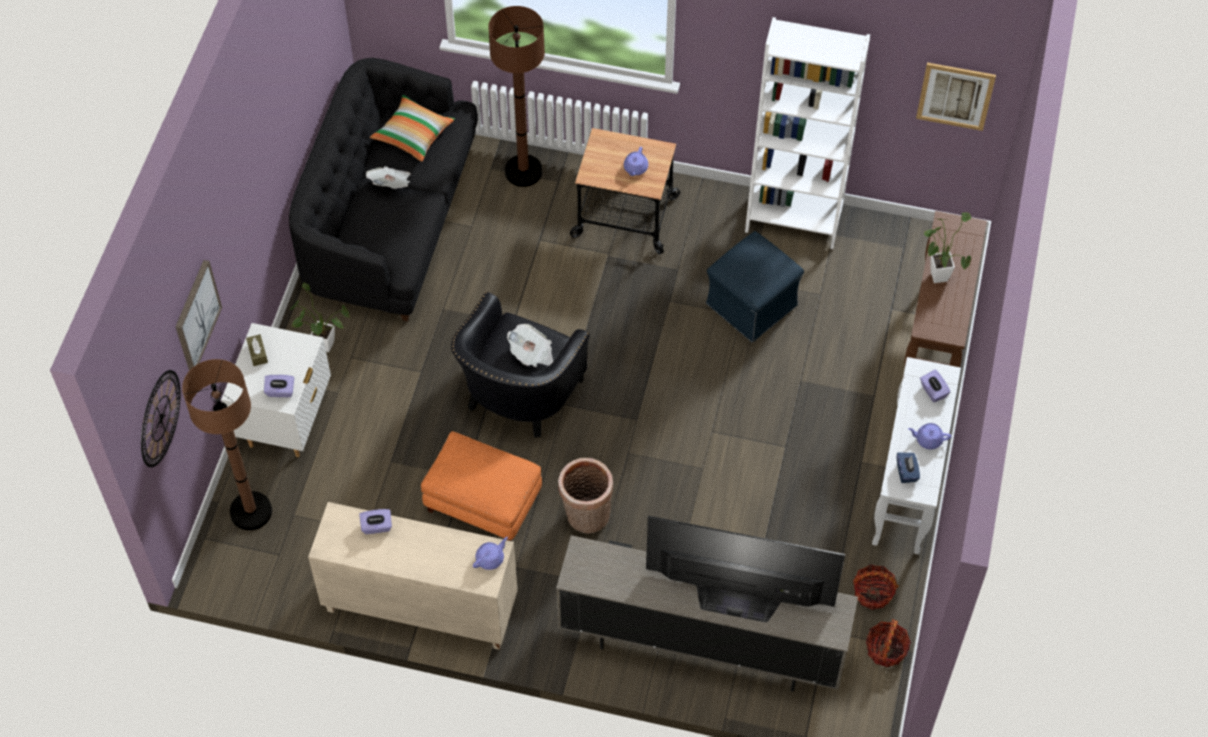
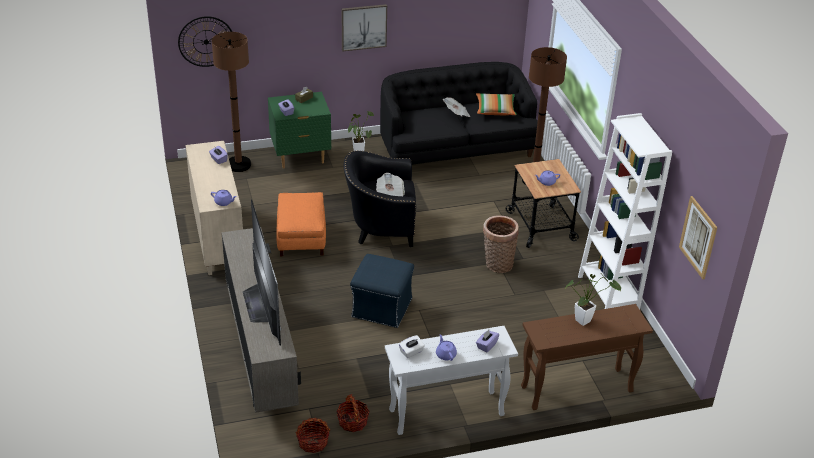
camera: 60 degrees right, 20 degrees down
picture [175,260,222,371] -> picture moved to [342,4,387,51]
white nightstand [221,323,331,457] -> green nightstand [268,92,331,169]
basket [558,458,613,534] -> basket moved to [483,215,519,273]
blue ottoman [706,231,804,342] -> blue ottoman moved to [350,254,414,328]
blue tissue box [897,452,920,483] -> white tissue box [399,335,425,358]

